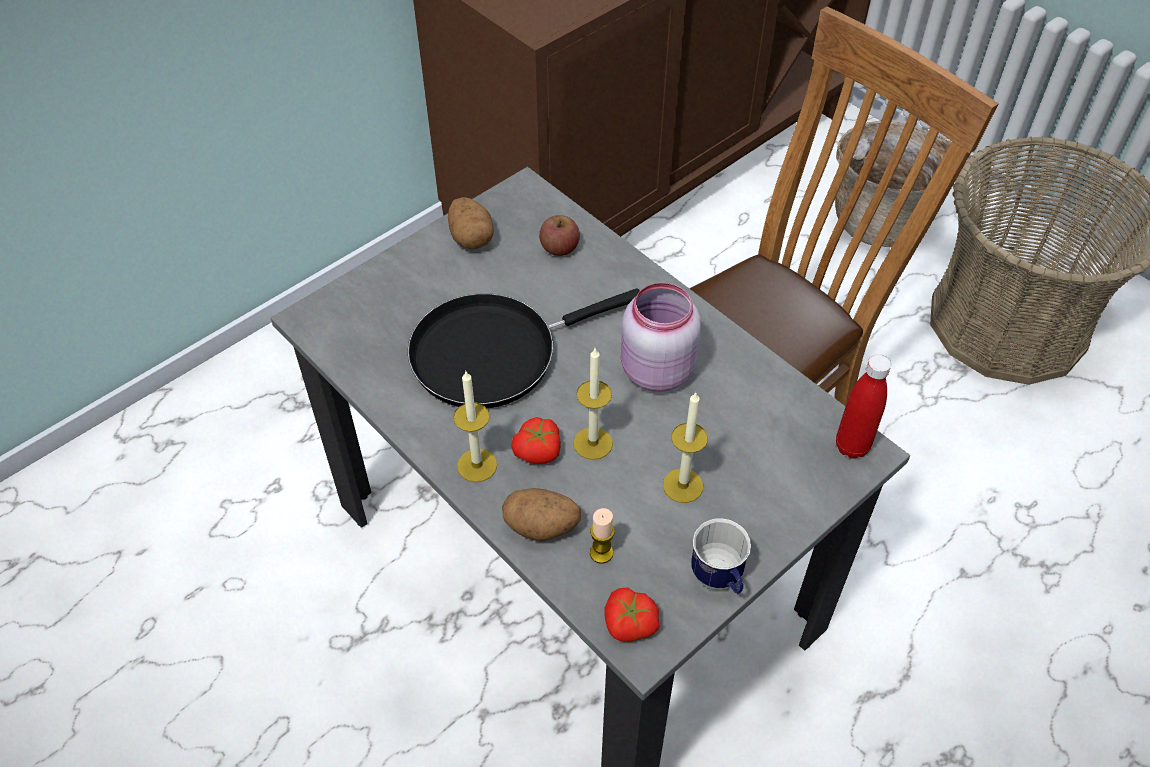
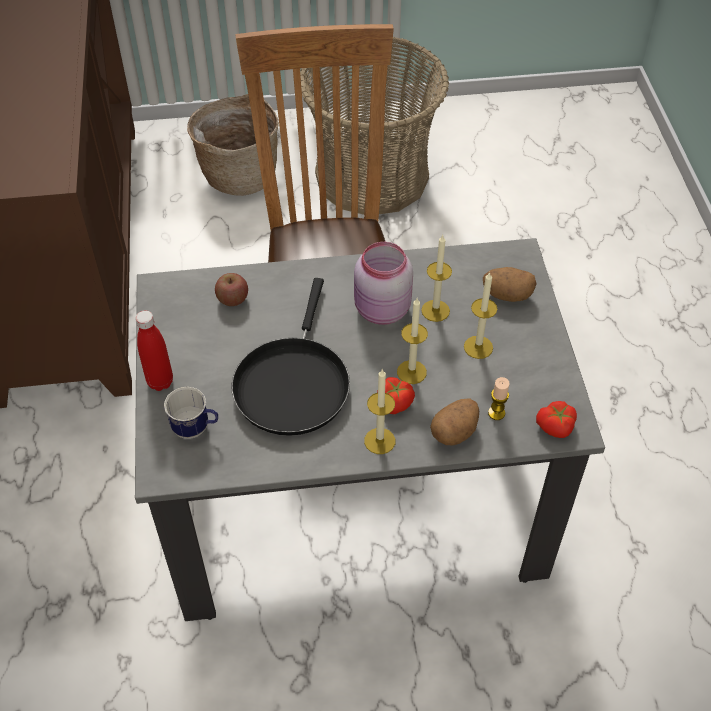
camera: 55 degrees left, 0 degrees up
potato [448,197,494,250] -> potato moved to [483,267,537,302]
mug [691,518,751,594] -> mug moved to [164,387,218,439]
red bottle [836,354,891,459] -> red bottle moved to [136,311,173,391]
none -> candle [421,235,452,322]

